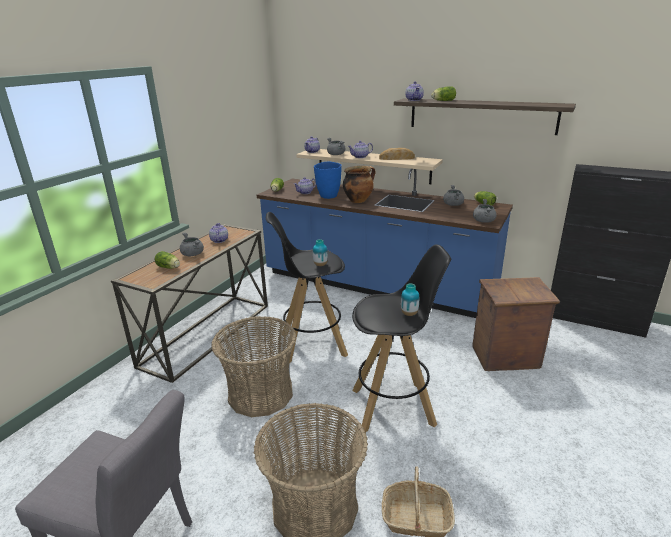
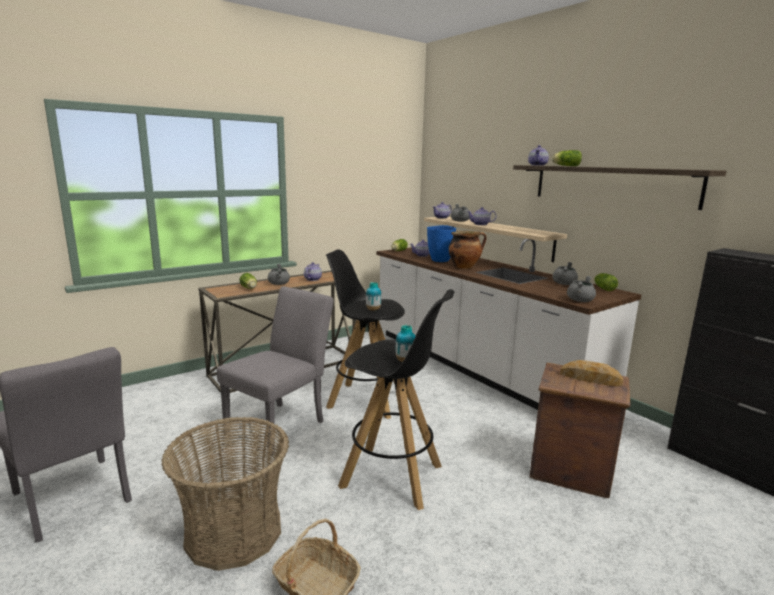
camera: 25 degrees right, 10 degrees down
basket [211,316,296,417] -> grey chair [217,286,333,455]
blue counter [257,169,513,318] -> white counter [377,239,641,410]
bread [379,148,415,160] -> bread moved to [560,360,623,387]

